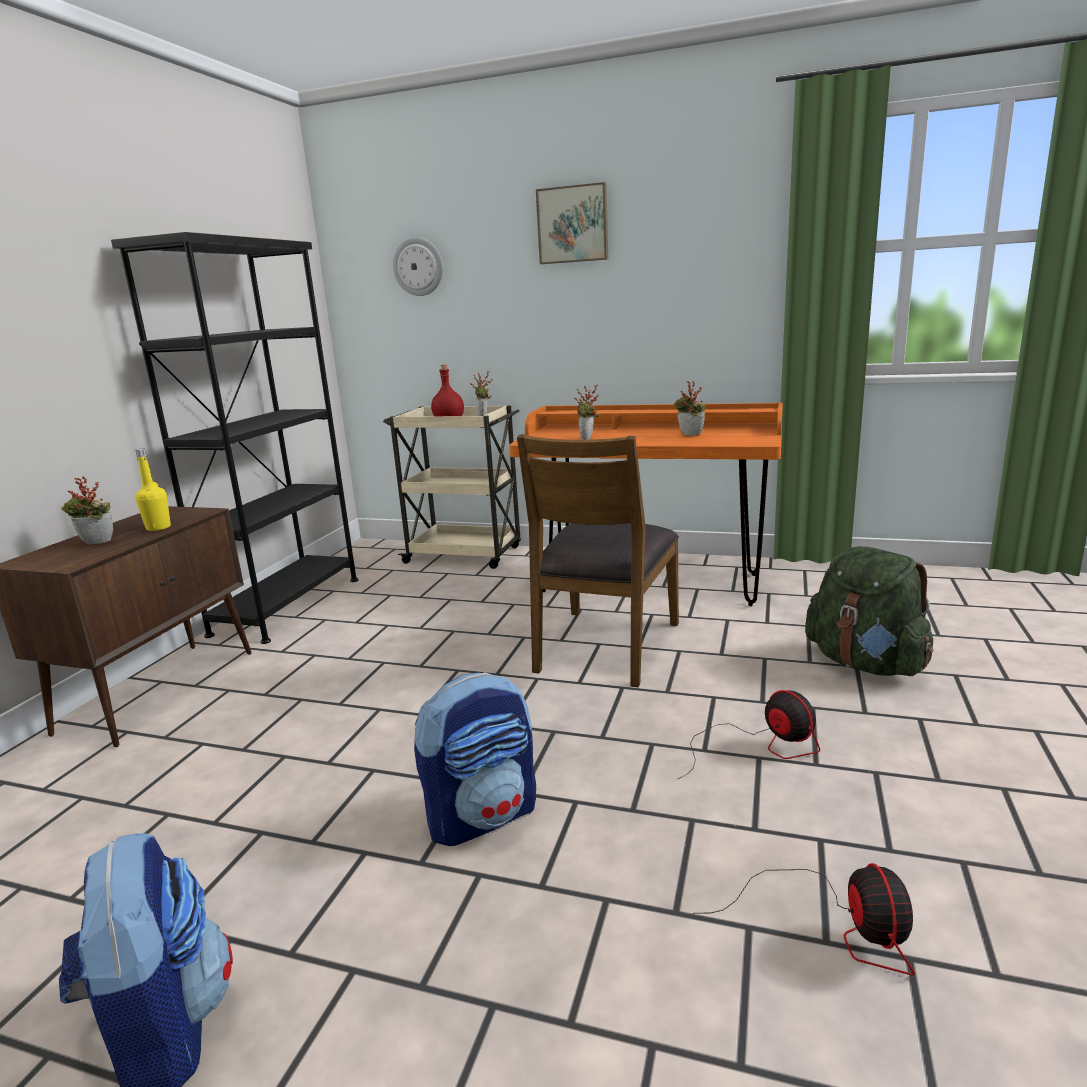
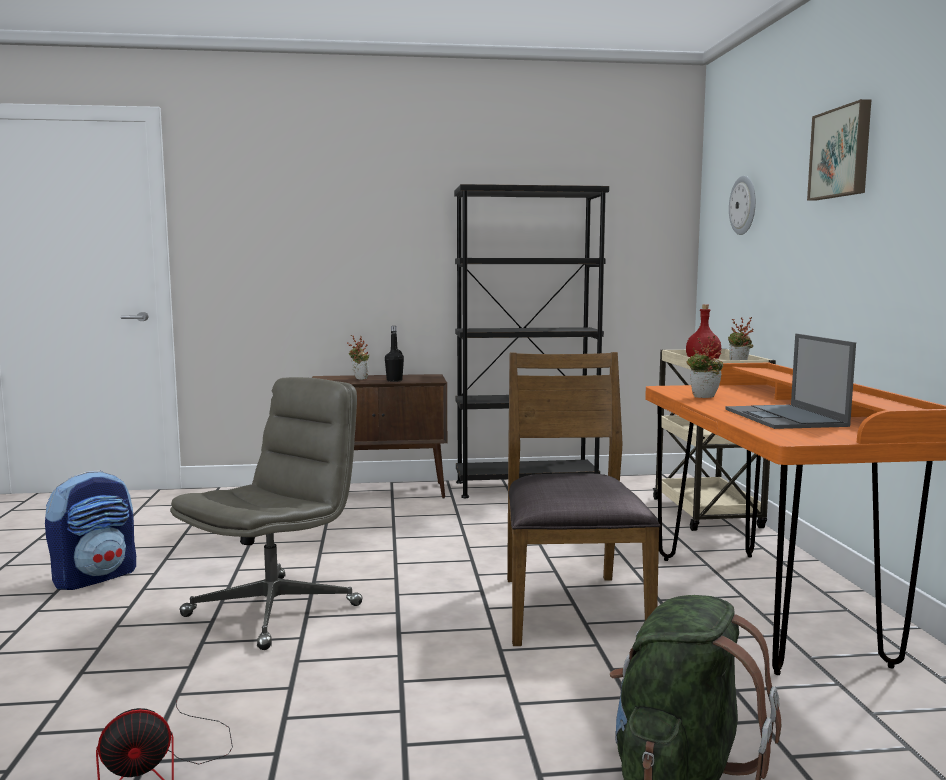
camera: 65 degrees right, 10 degrees down
yellow bottle [135,449,171,531] -> black bottle [385,326,404,382]
backpack [414,672,536,846] -> grey office chair [170,377,363,650]
brown chair [517,434,679,687] -> brown chair turned 90 degrees clockwise [507,352,661,646]
potted plant [674,381,706,436] -> laptop [725,334,856,429]
fan [677,690,820,780] -> none

